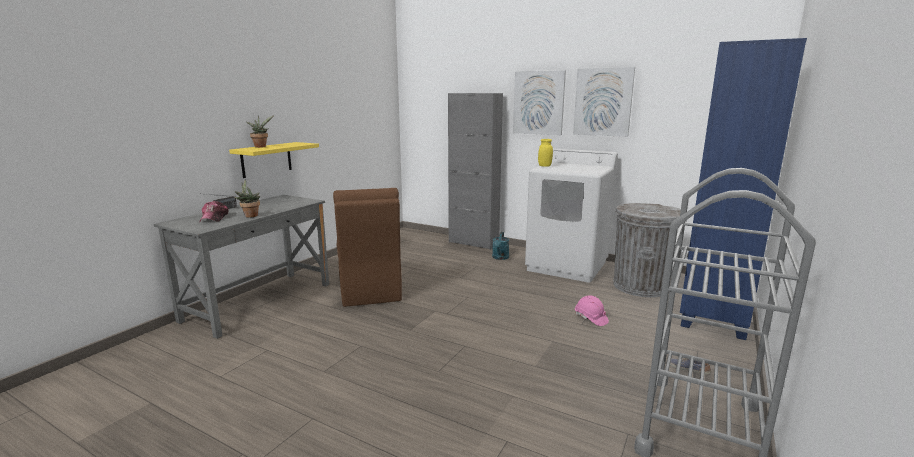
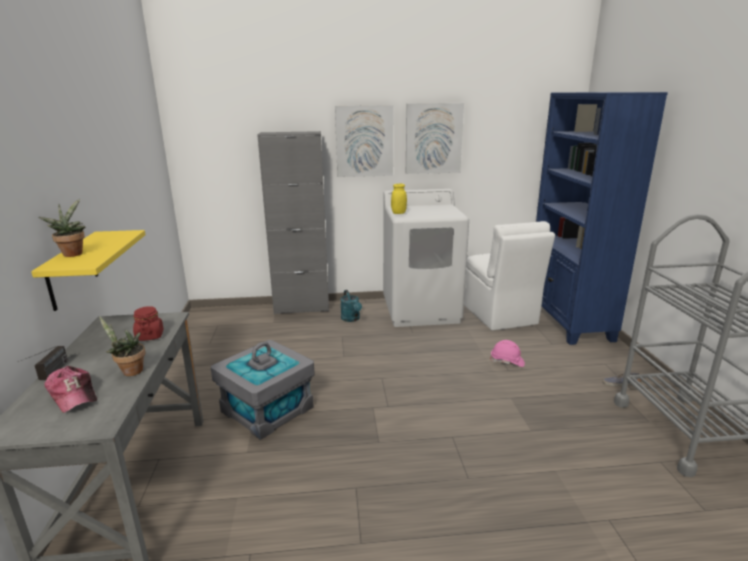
camera: 35 degrees left, 5 degrees up
brown chair [333,188,402,307] -> grey storage box [211,340,315,440]
grey trash can [613,203,681,297] -> white chair [464,221,555,330]
none -> red jar [133,306,164,341]

